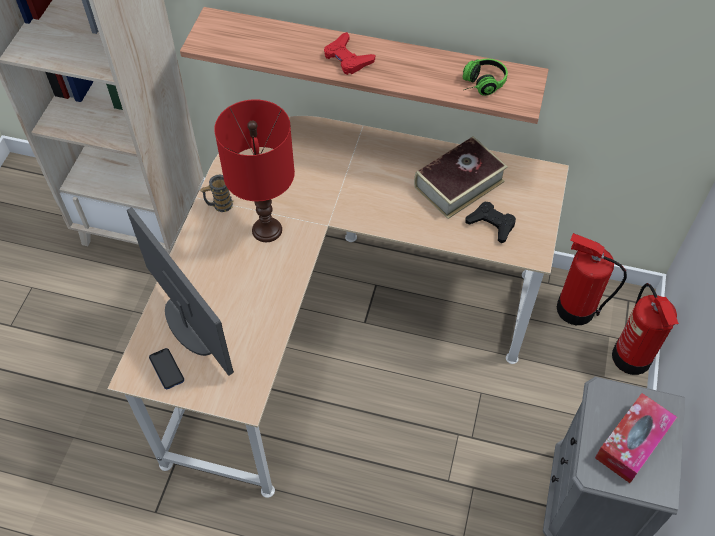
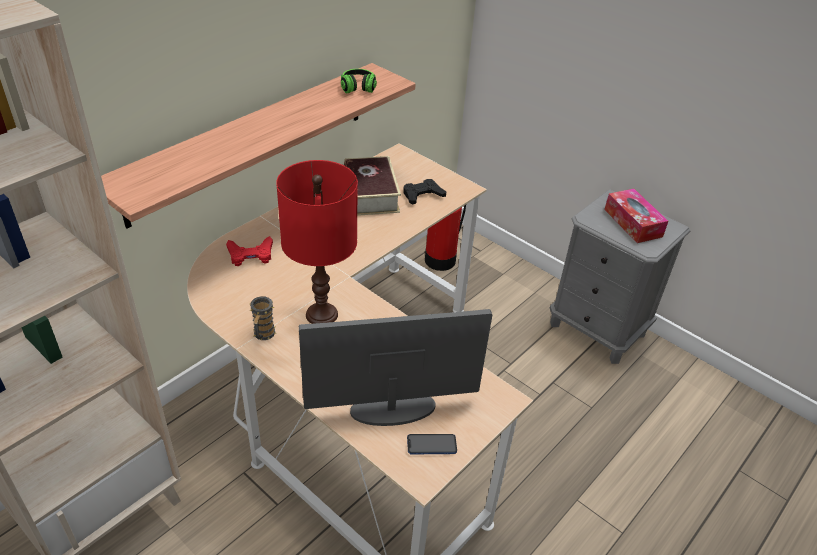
camera: 65 degrees left, 15 degrees down
red game controller [324,32,375,75] -> red game controller moved to [226,236,273,266]
fire extinguisher [612,283,679,375] -> none

